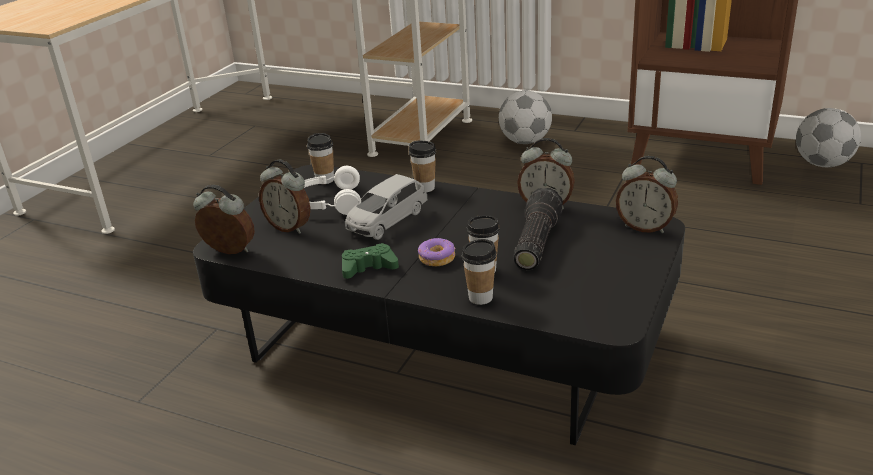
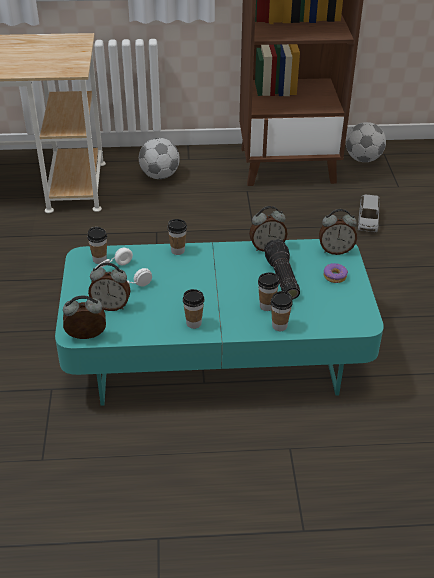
camera: 30 degrees left, 10 degrees up
black coffee table [193,165,685,445] -> turquoise coffee table [55,239,384,405]
green game controller [342,243,399,279] -> cup [183,289,204,329]
grey toy car [345,174,427,240] -> grey toy car moved to [358,195,380,232]
donut [418,238,455,267] -> donut moved to [324,263,348,283]

